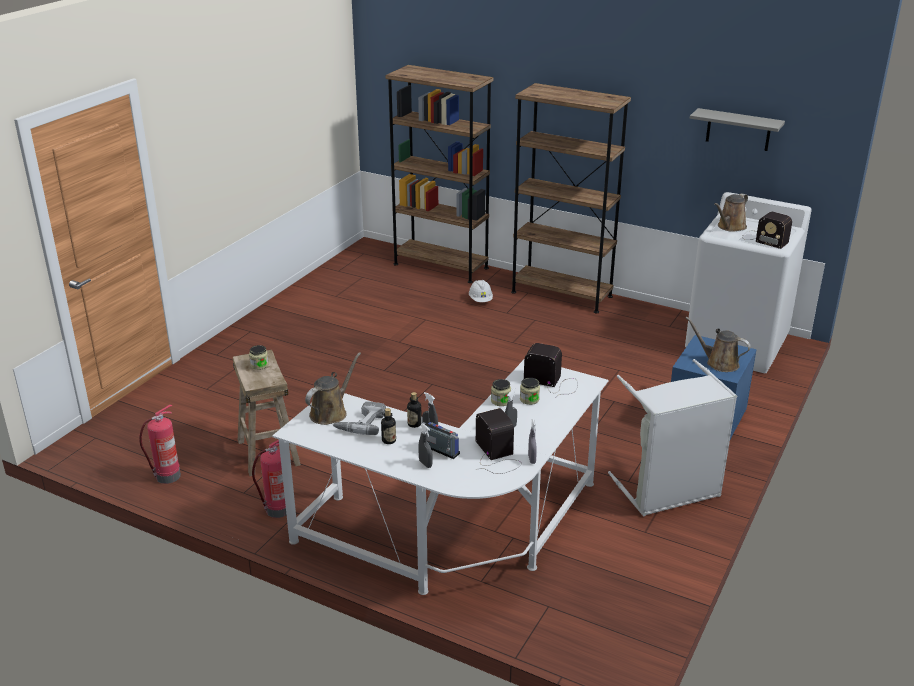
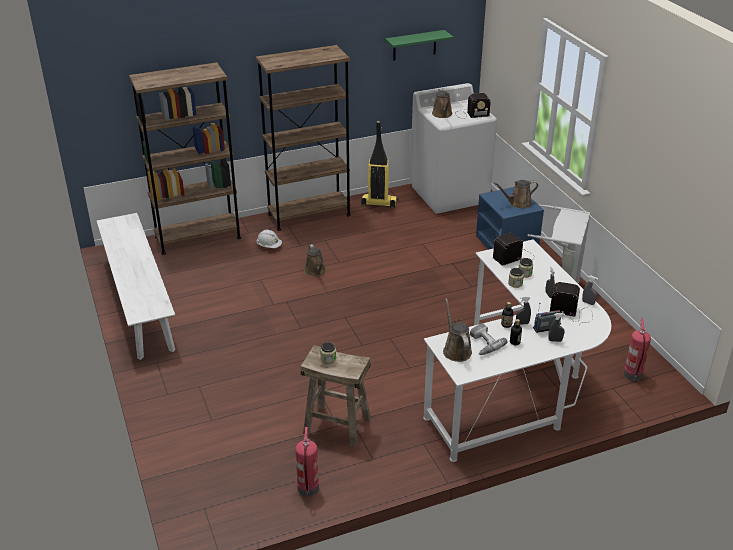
camera: 50 degrees left, 5 degrees up
fire extinguisher [252,439,287,518] -> fire extinguisher moved to [624,319,651,381]
grey shelf [690,108,785,151] -> green shelf [385,30,453,61]
none -> white bench [97,213,175,360]
none -> brown watering can [304,244,326,277]
none -> vacuum cleaner [361,121,398,208]

